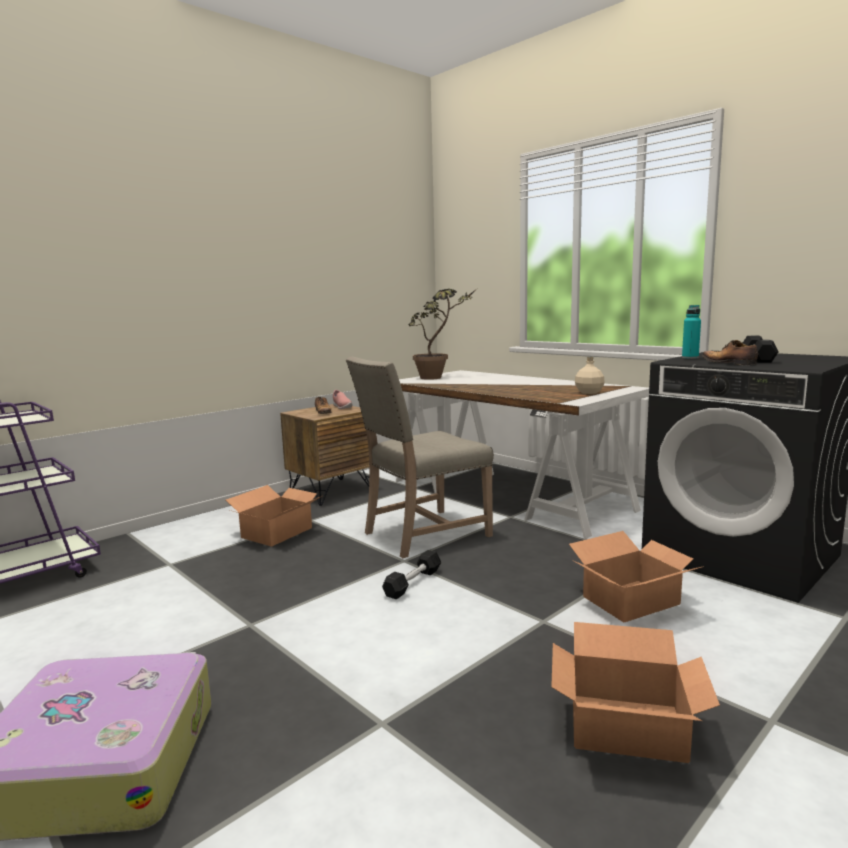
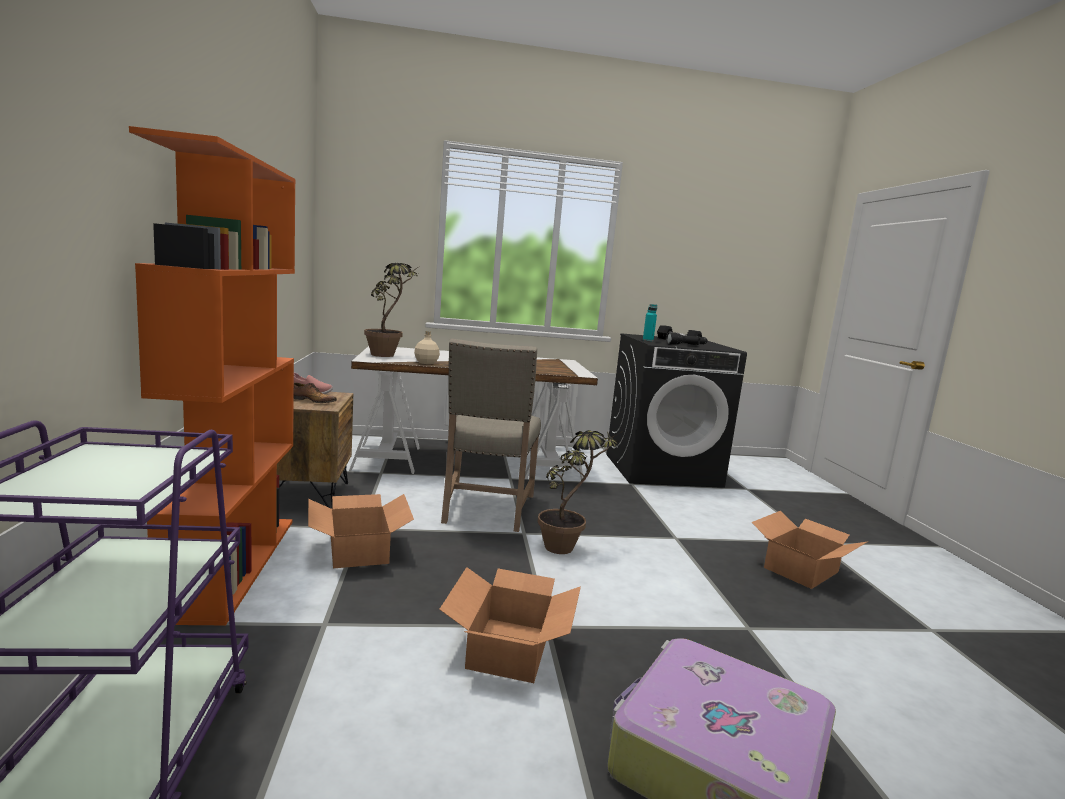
camera: 55 degrees left, 0 degrees up
black dumbbell [382,550,441,599] -> potted plant [538,430,621,554]
cardboard box [569,531,704,622] -> cardboard box moved to [439,567,581,683]
beige bottle [575,357,604,394] -> beige bottle moved to [414,331,440,364]
shoe [702,340,758,365] -> black flashlight [666,332,707,345]
none -> orange bookcase [129,126,295,625]

